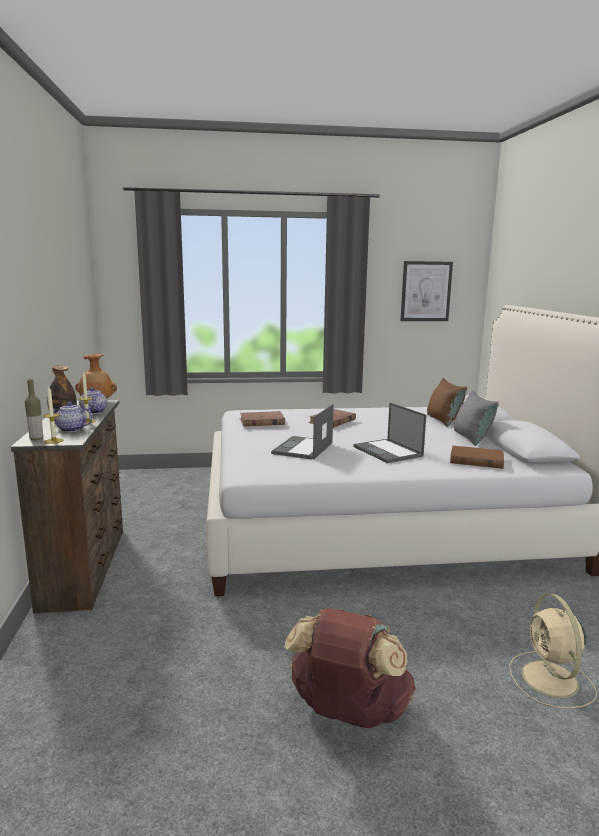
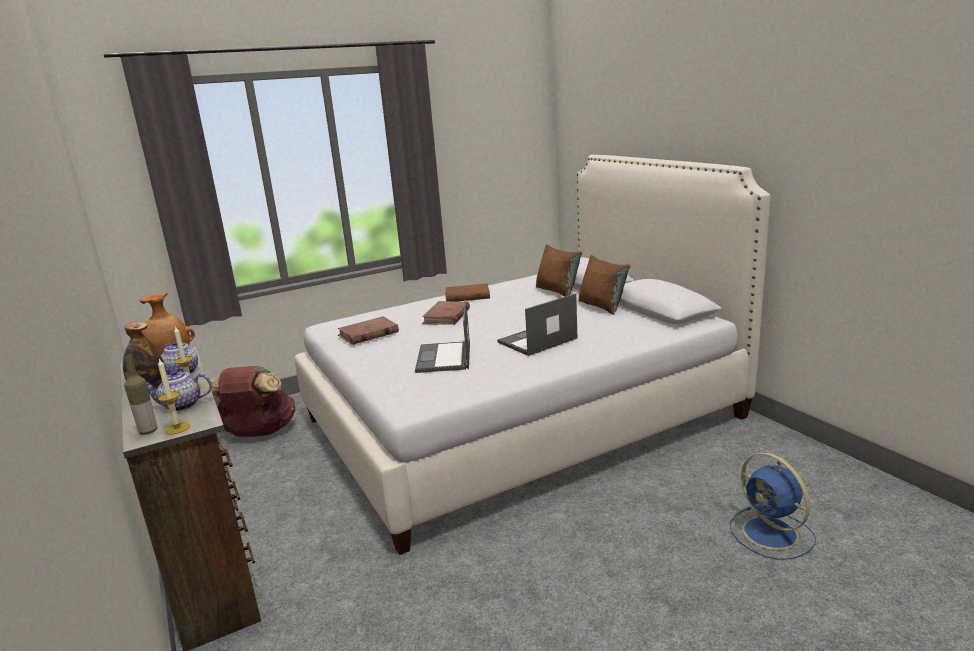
camera: 20 degrees left, 5 degrees up
brown backpack [284,608,416,728] -> brown backpack moved to [211,366,295,437]
laptop [353,403,426,463] -> laptop turned 105 degrees clockwise [497,293,577,356]
picture [401,261,453,321] -> none
brown book [450,446,504,469] -> brown book moved to [445,284,490,302]
grey pillow [454,390,499,446] -> brown pillow [579,255,630,315]
beige fan [509,593,597,709] -> blue fan [730,452,816,560]

